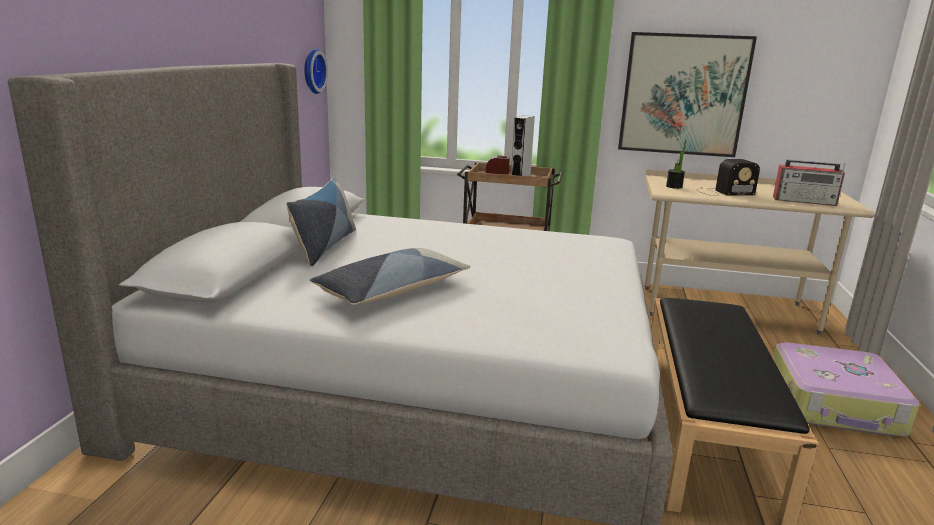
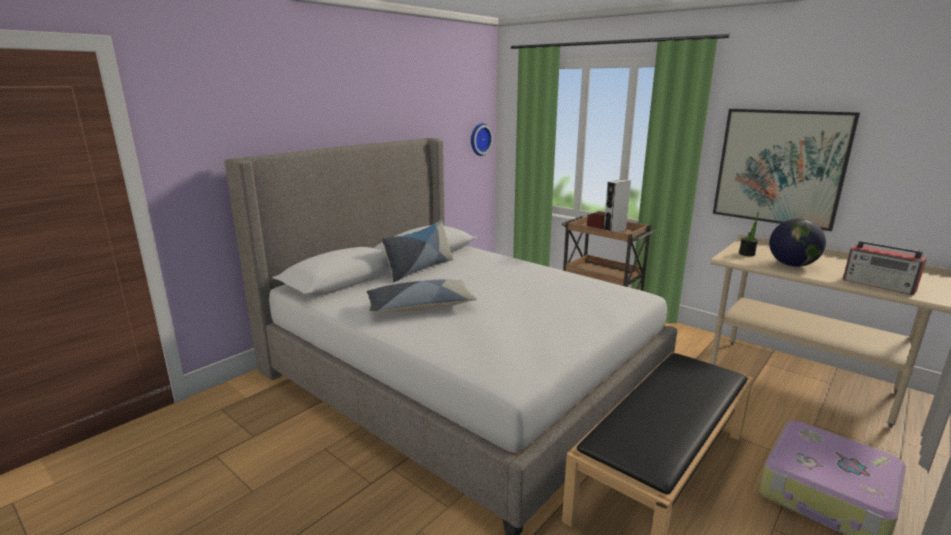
camera: 30 degrees right, 0 degrees up
radio [696,159,760,196] -> globe [769,218,826,267]

